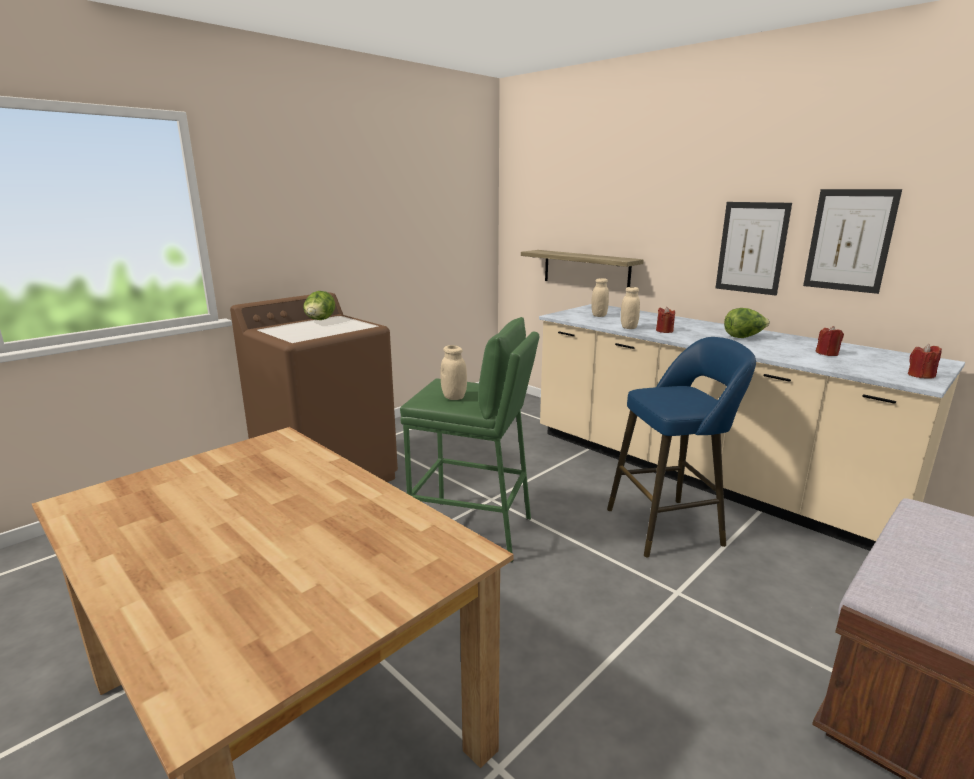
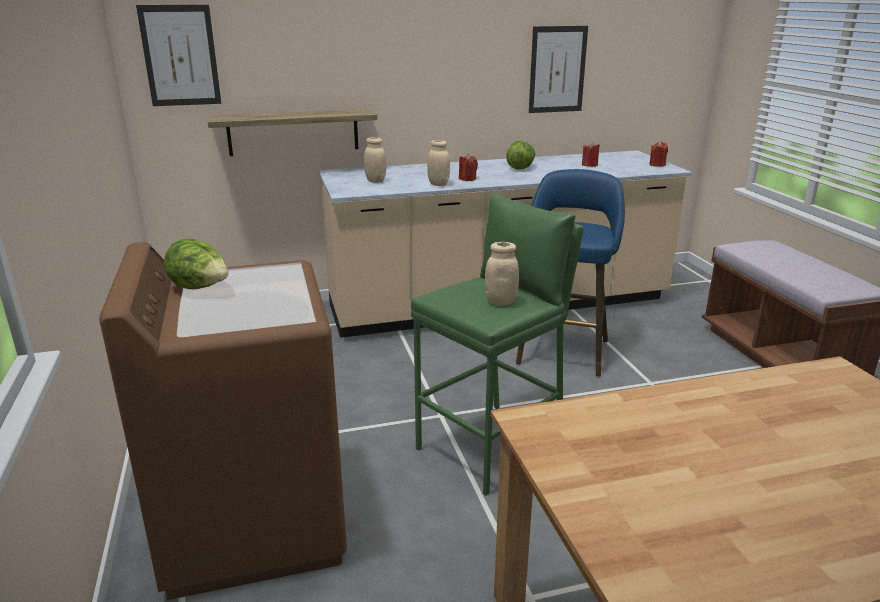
camera: 60 degrees left, 5 degrees up
picture [716,202,792,296] -> picture moved to [136,5,221,106]

